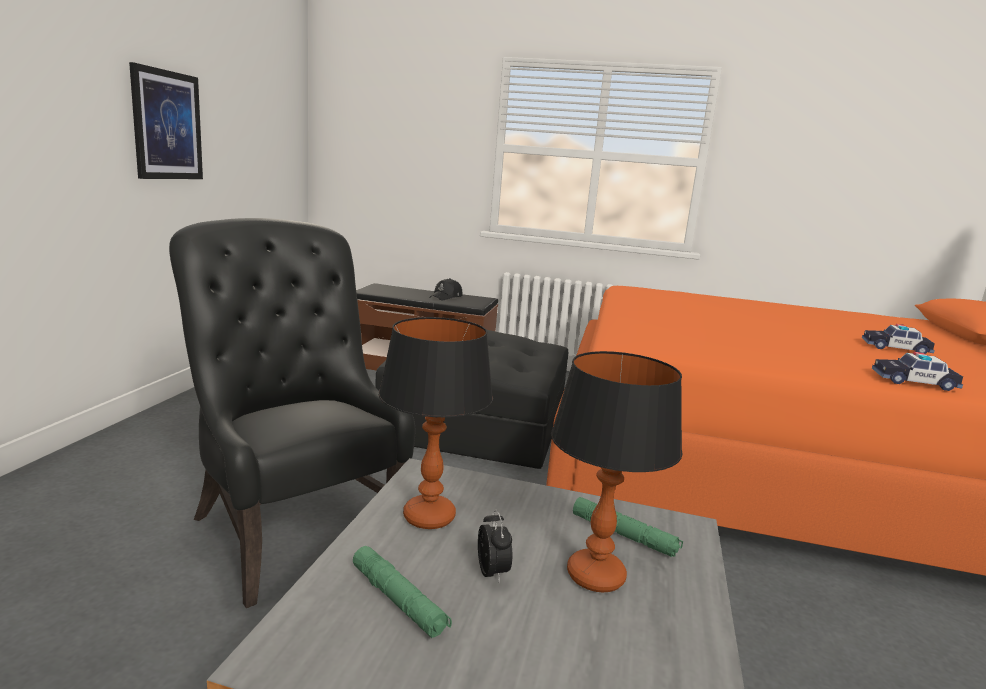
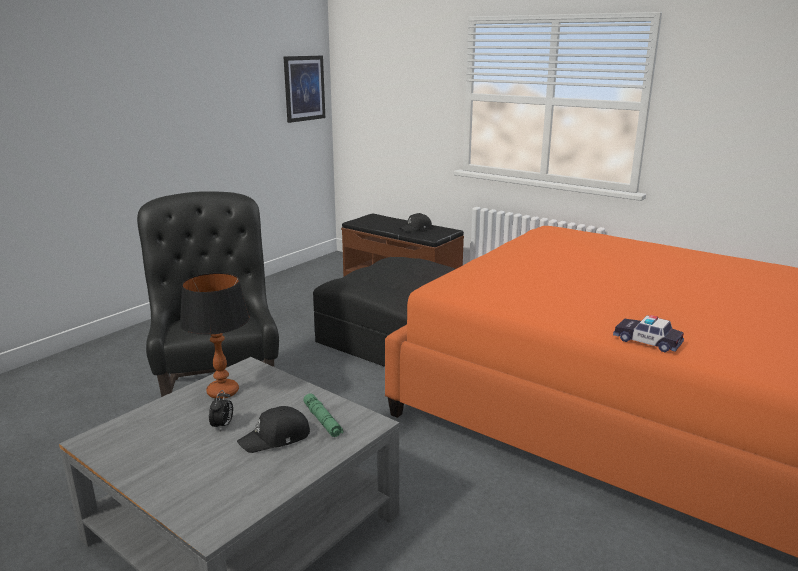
camera: 25 degrees right, 5 degrees up
picture [129,62,203,179] -> picture moved to [284,56,325,123]
green flashlight [353,546,452,638] -> none
table lamp [551,351,682,592] -> black cap [237,406,310,453]
toy car [862,324,935,354] -> none

